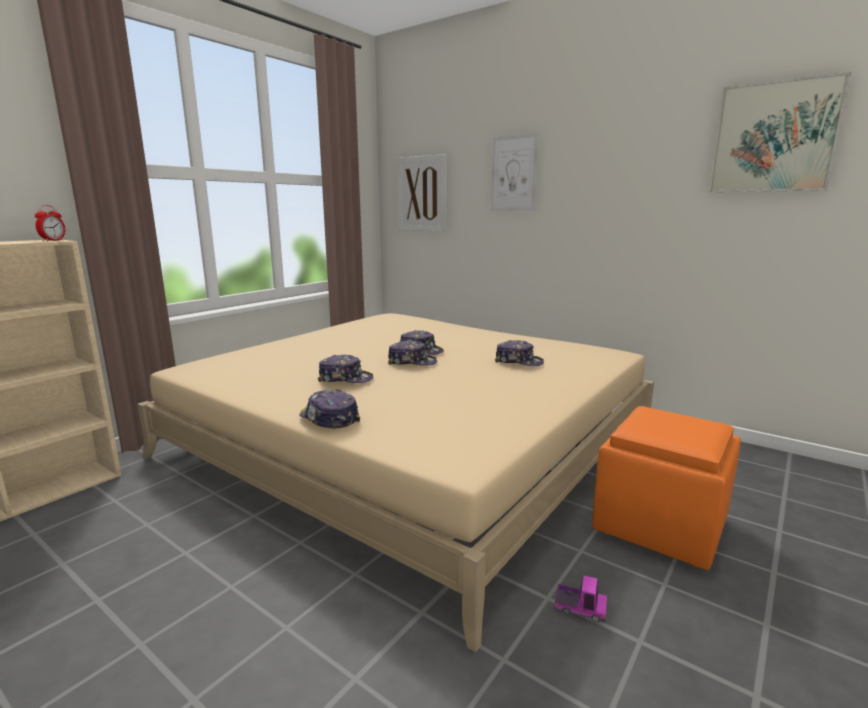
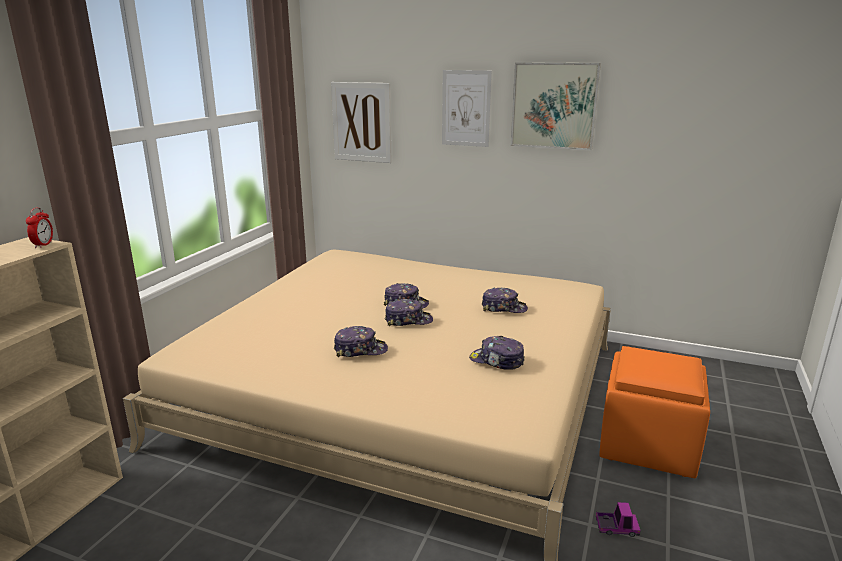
camera: 15 degrees left, 5 degrees up
cap [299,389,360,429] -> cap moved to [469,336,525,370]
picture [708,72,851,192] -> picture moved to [511,62,601,150]

